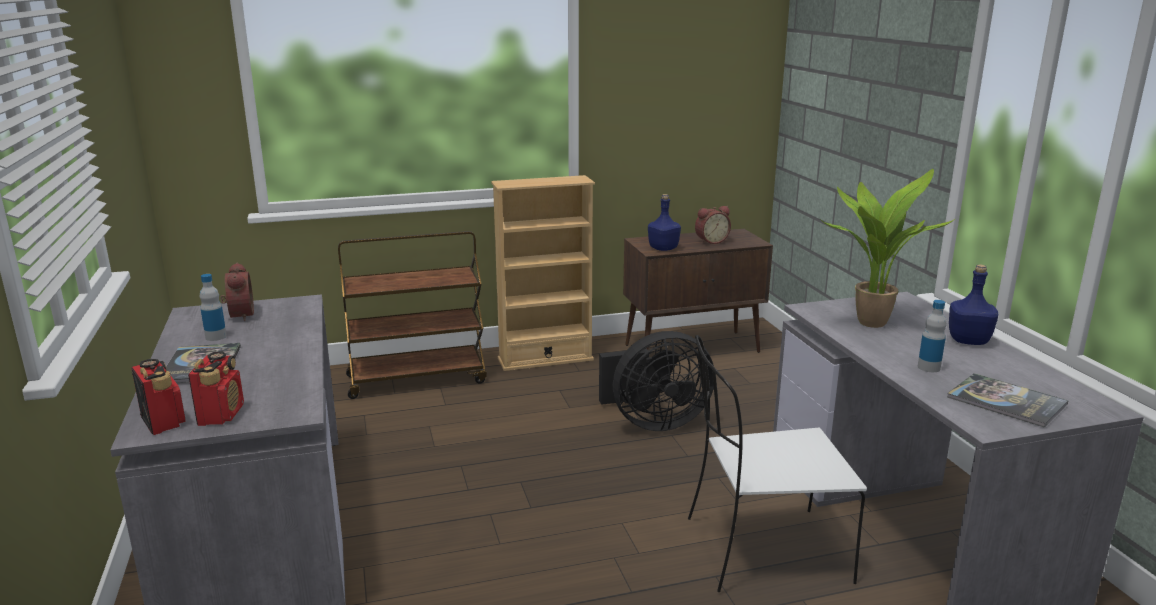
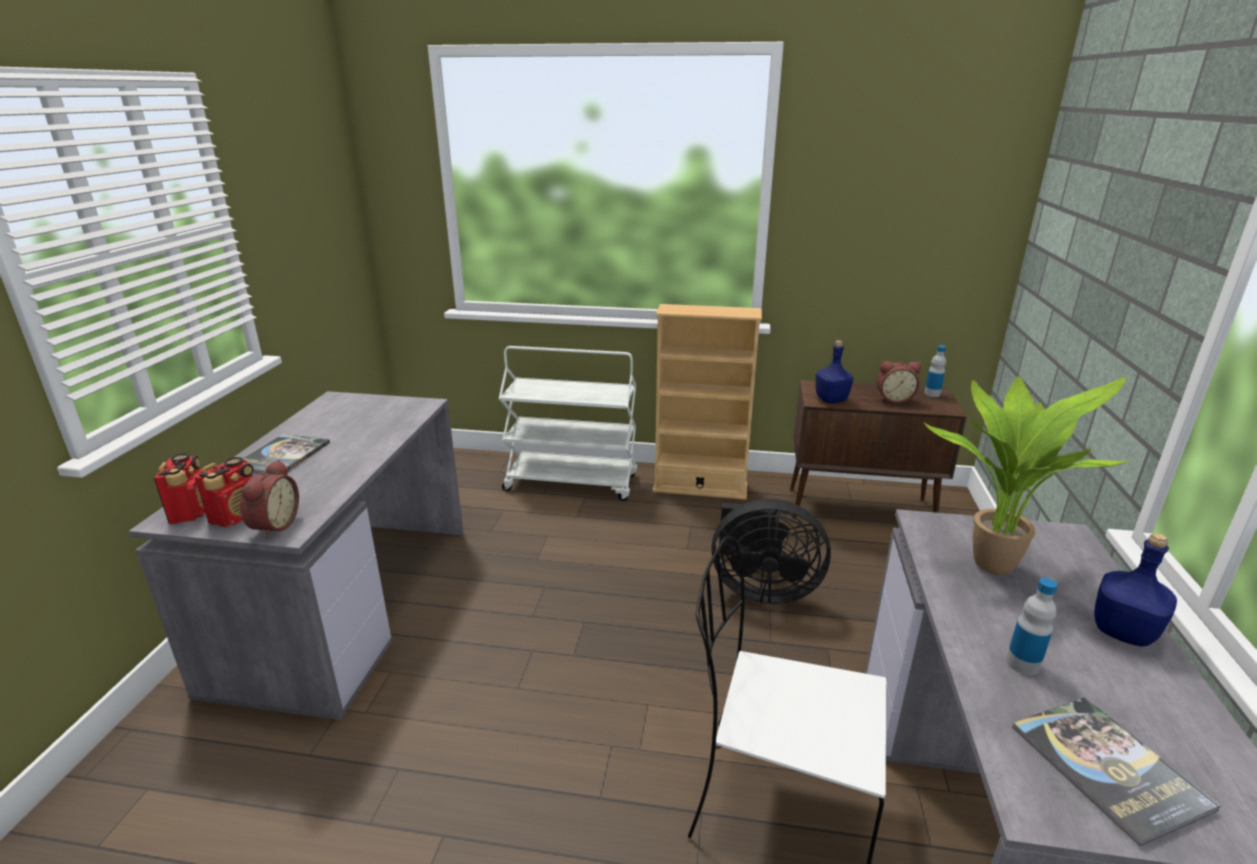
camera: 25 degrees right, 5 degrees up
bottle [200,274,227,341] -> bottle moved to [924,345,946,397]
alarm clock [220,263,254,321] -> alarm clock moved to [240,460,299,539]
brown cart [338,231,487,399] -> white cart [499,346,637,501]

